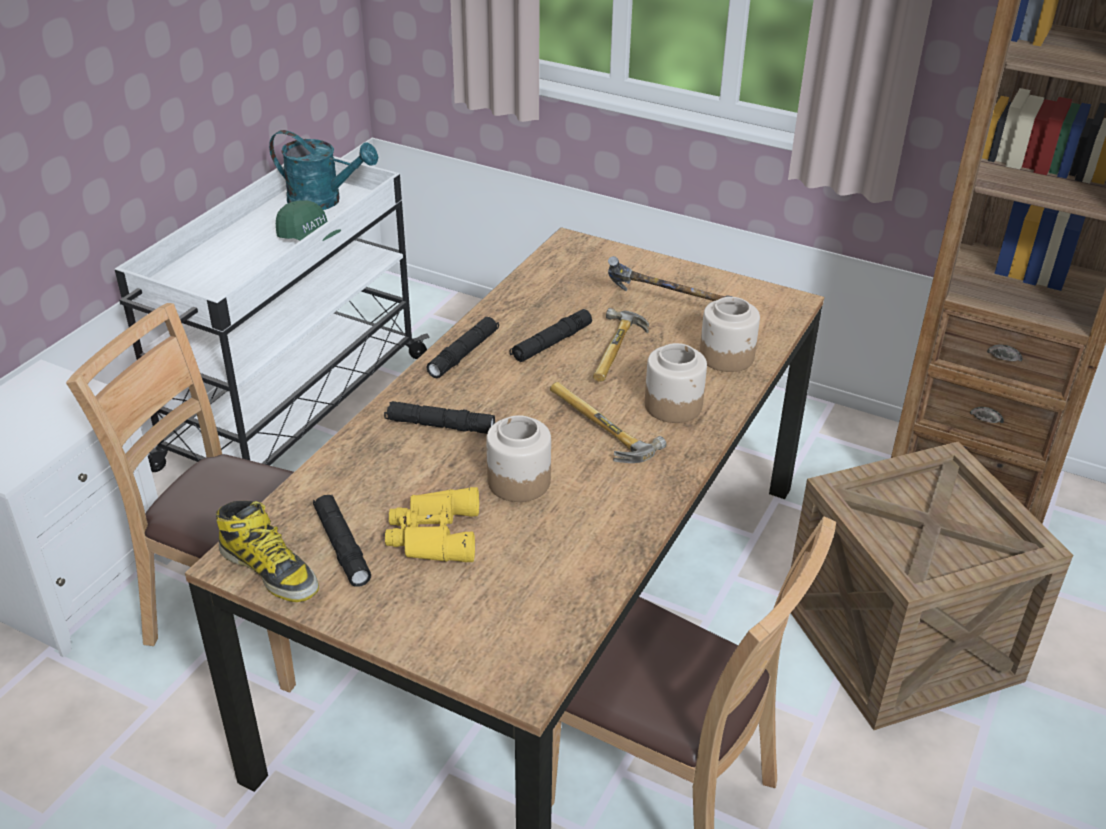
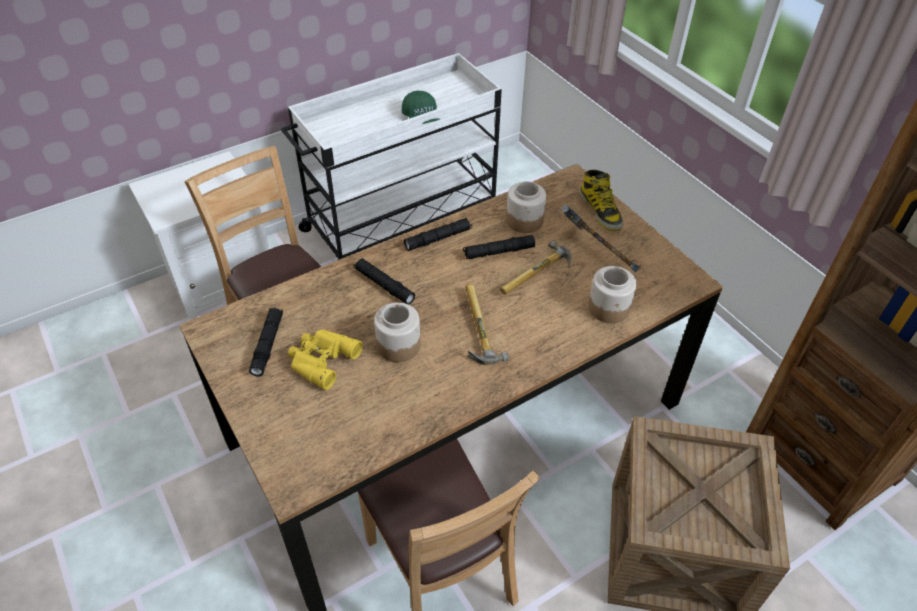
camera: 30 degrees right, 10 degrees up
boot [216,501,319,602] -> boot moved to [579,170,623,231]
turquoise watering can [269,130,378,210] -> none
jar [645,343,707,423] -> jar moved to [506,181,546,233]

